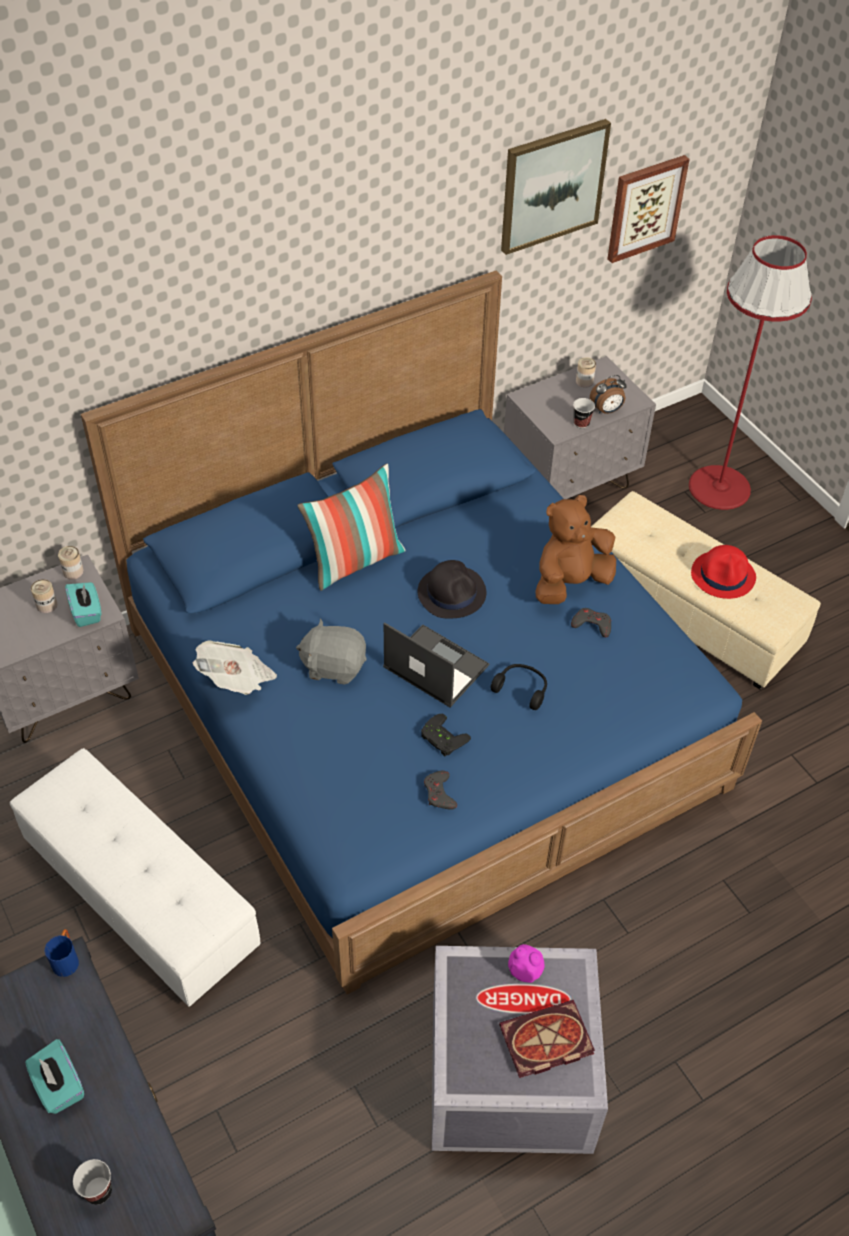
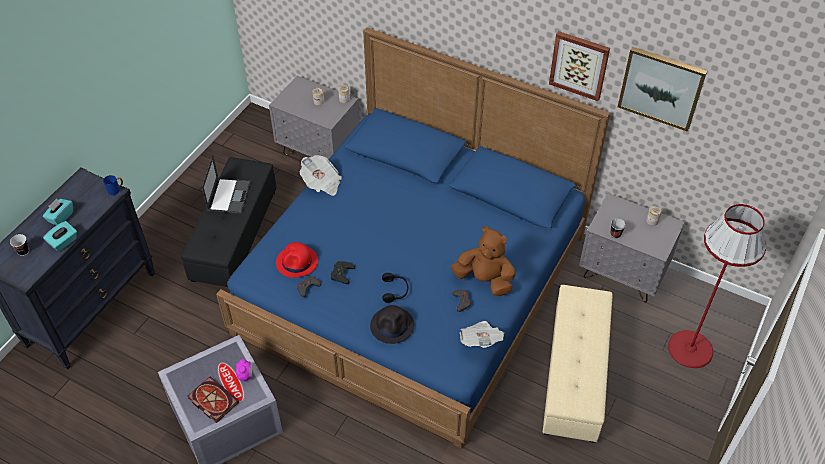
camera: 60 degrees right, 0 degrees up
white ottoman [10,748,260,1007] -> black ottoman [181,157,276,287]
turquoise tissue box [65,582,101,627] -> turquoise tissue box moved to [43,221,77,252]
grey plush toy [296,618,367,685] -> none
pillow [297,464,406,591] -> none
laptop [383,622,490,707] -> laptop moved to [202,155,251,214]
black hat [418,560,486,618] -> black hat moved to [370,305,414,344]
alarm clock [590,375,627,414] -> none
picture [607,155,690,263] -> picture moved to [549,31,610,101]
red hat [691,545,756,599] -> red hat moved to [276,242,318,278]
none -> newspaper [460,321,504,348]

